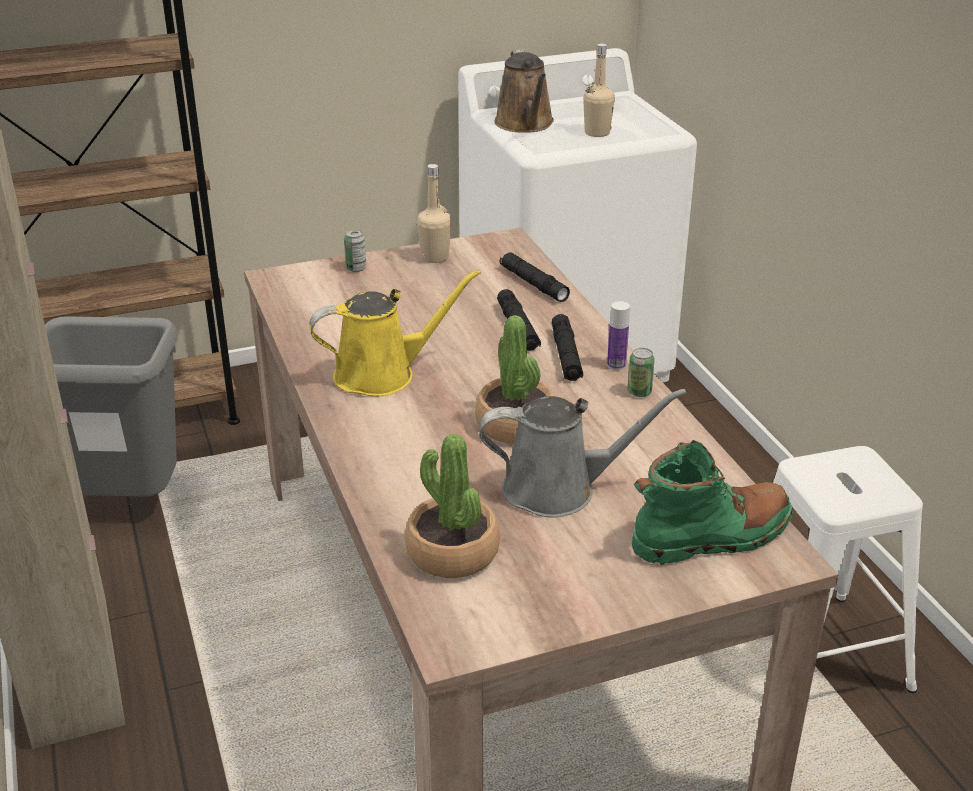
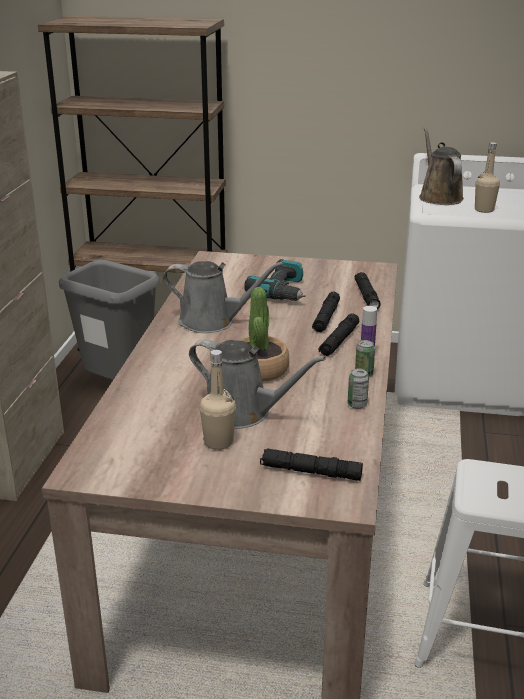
camera: 30 degrees right, 5 degrees down
yellow watering can [309,269,481,396] -> grey watering can [163,261,283,333]
can [344,230,366,272] -> can moved to [348,369,369,409]
potted plant [405,434,500,578] -> none
beige bottle [417,164,451,263] -> beige bottle moved to [200,350,236,450]
brown watering can [494,49,554,133] -> brown watering can turned 150 degrees clockwise [419,127,464,205]
green boot [632,440,793,565] -> black flashlight [260,448,363,481]
none -> power drill [244,259,306,301]

